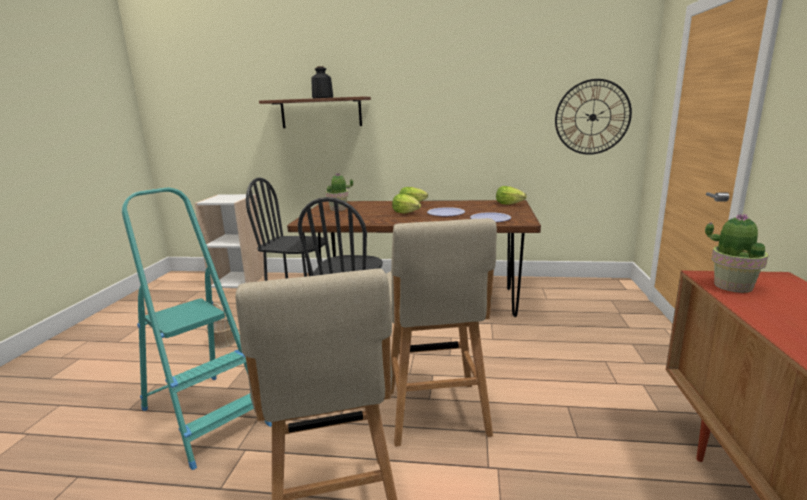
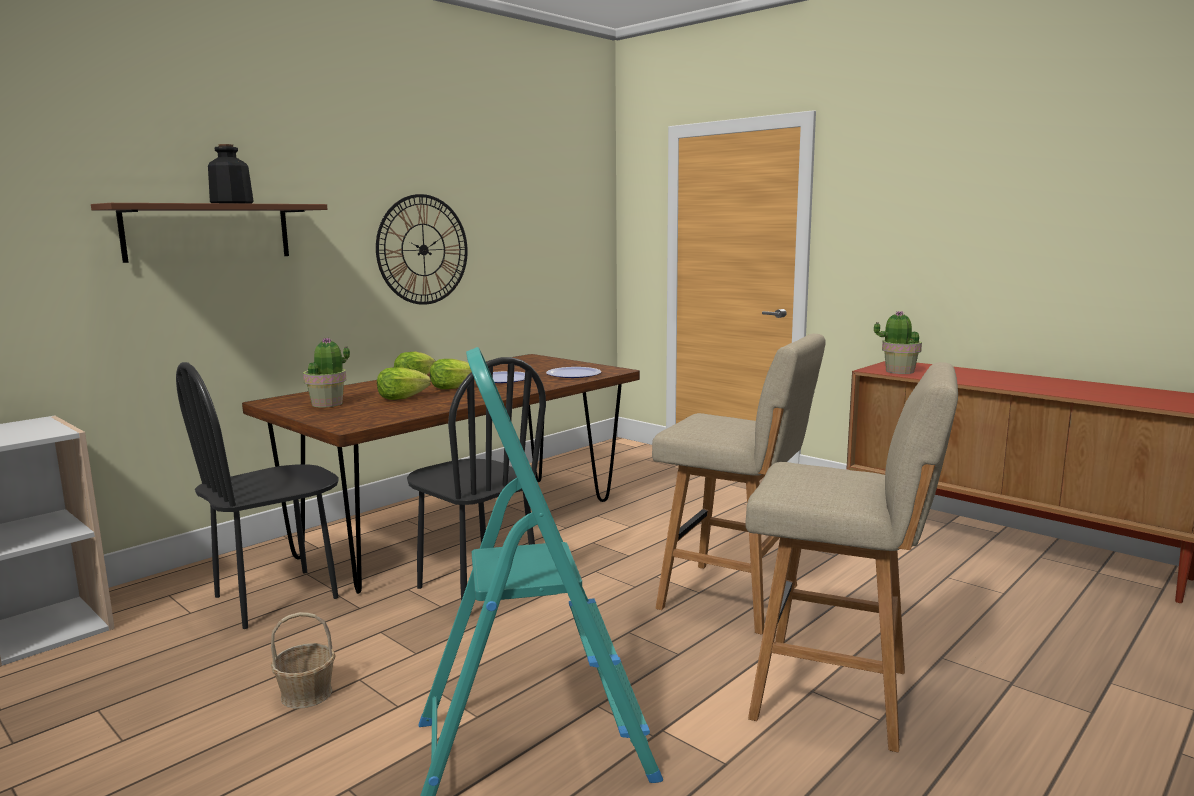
camera: 55 degrees left, 5 degrees down
lettuce [496,186,526,205] -> lettuce moved to [377,367,431,400]
wall clock [555,79,632,155] -> wall clock moved to [376,194,468,305]

